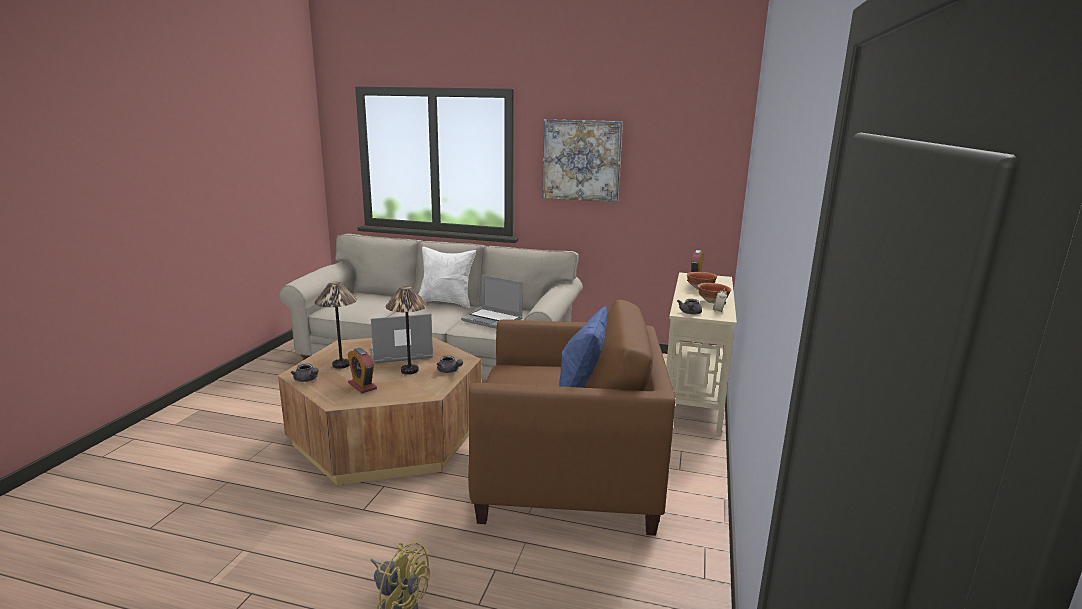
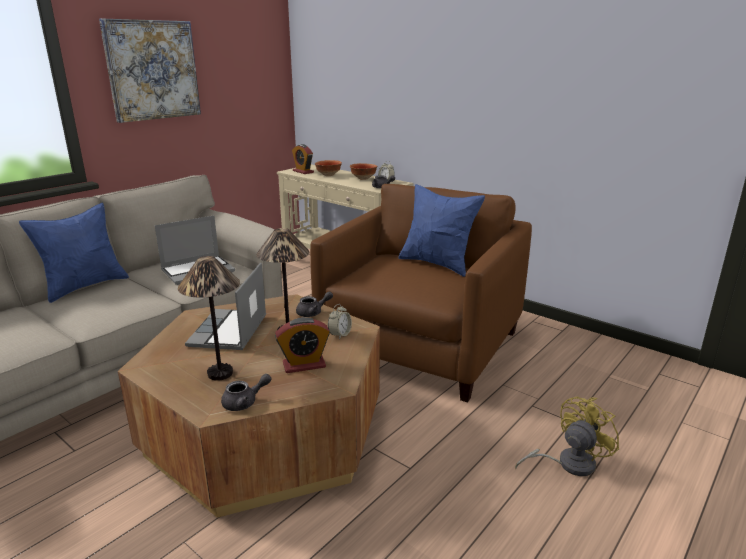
camera: 65 degrees left, 5 degrees up
white pillow [418,246,476,308] -> blue pillow [19,203,129,303]
none -> alarm clock [328,304,352,340]

